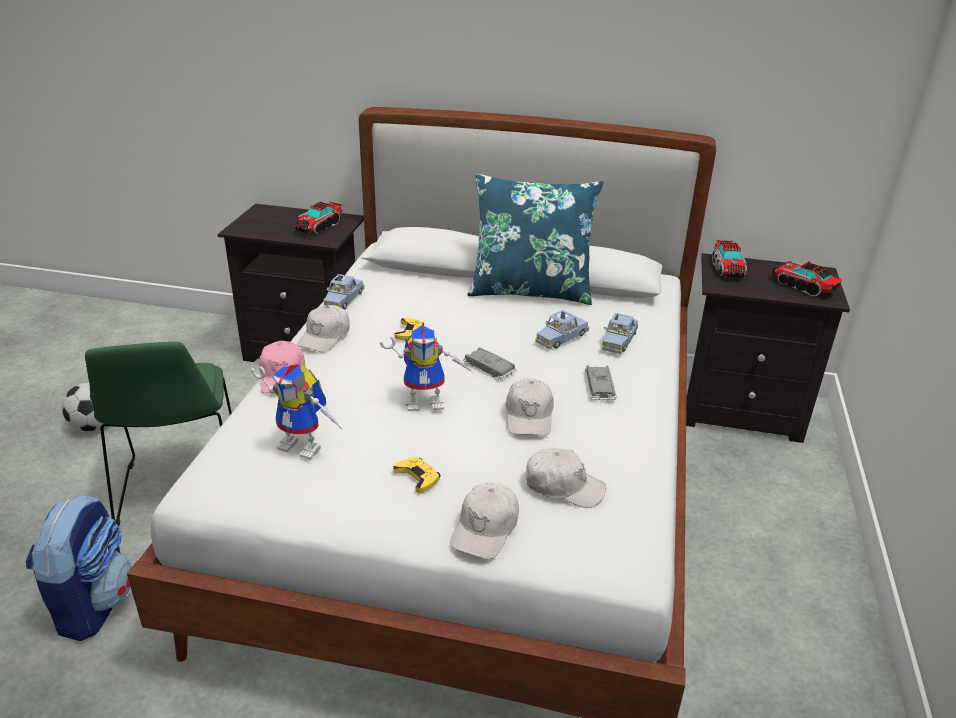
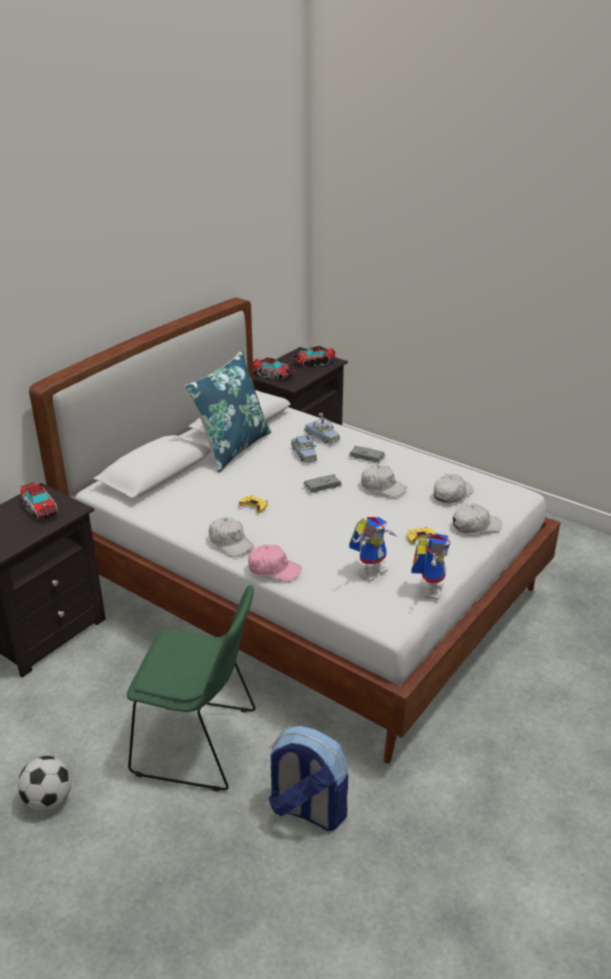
camera: 65 degrees left, 0 degrees up
blue toy car [323,274,365,310] -> none
toy robot [380,326,472,411] -> toy robot moved to [411,533,451,600]
white cap [450,482,519,559] -> white cap turned 60 degrees counterclockwise [453,503,502,533]

